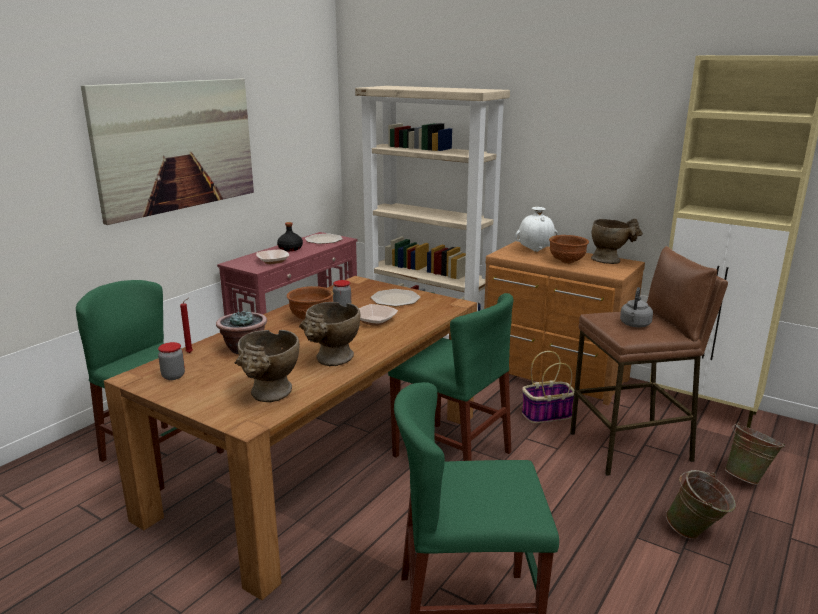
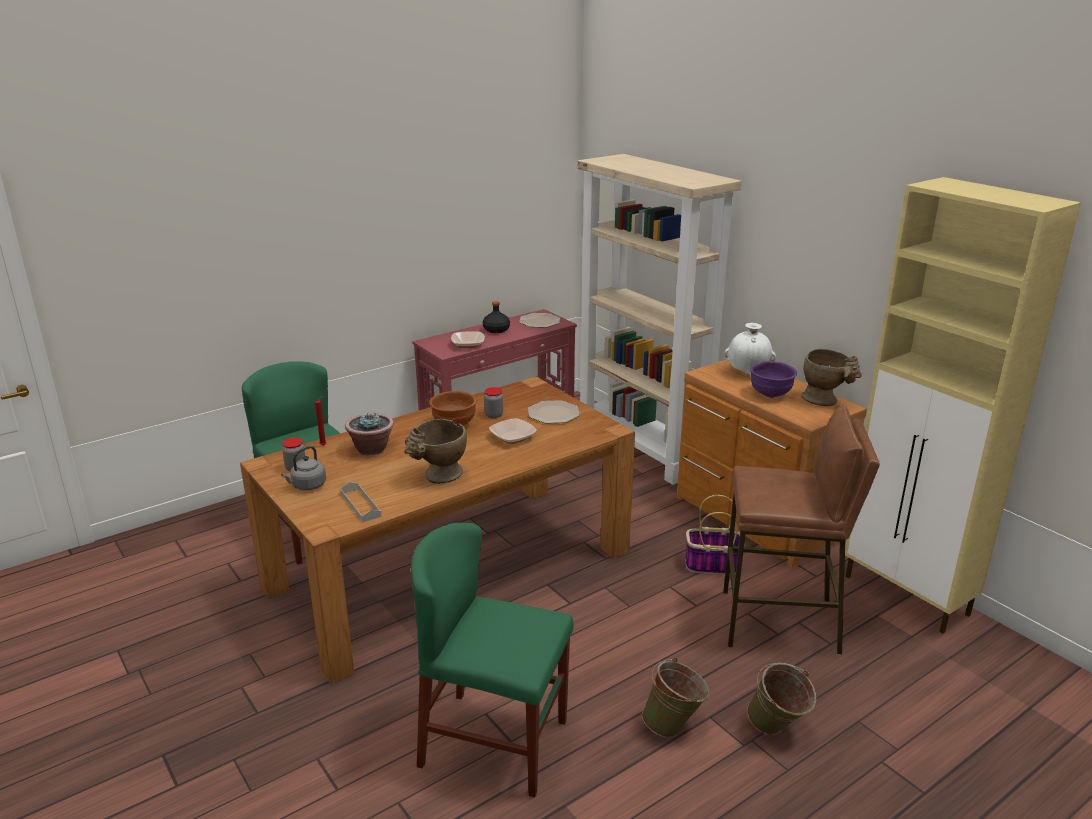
camera: 20 degrees right, 5 degrees up
picture [81,78,254,225] -> none
beige vase [235,330,300,403] -> grey tray [340,482,382,522]
green chair [388,293,513,461] -> none
brown bowl [549,235,589,264] -> purple bowl [750,361,797,398]
grey kettle [620,287,653,327] -> grey kettle moved to [281,446,326,491]
green bucket [725,422,785,485] -> green bucket moved to [642,658,710,738]

